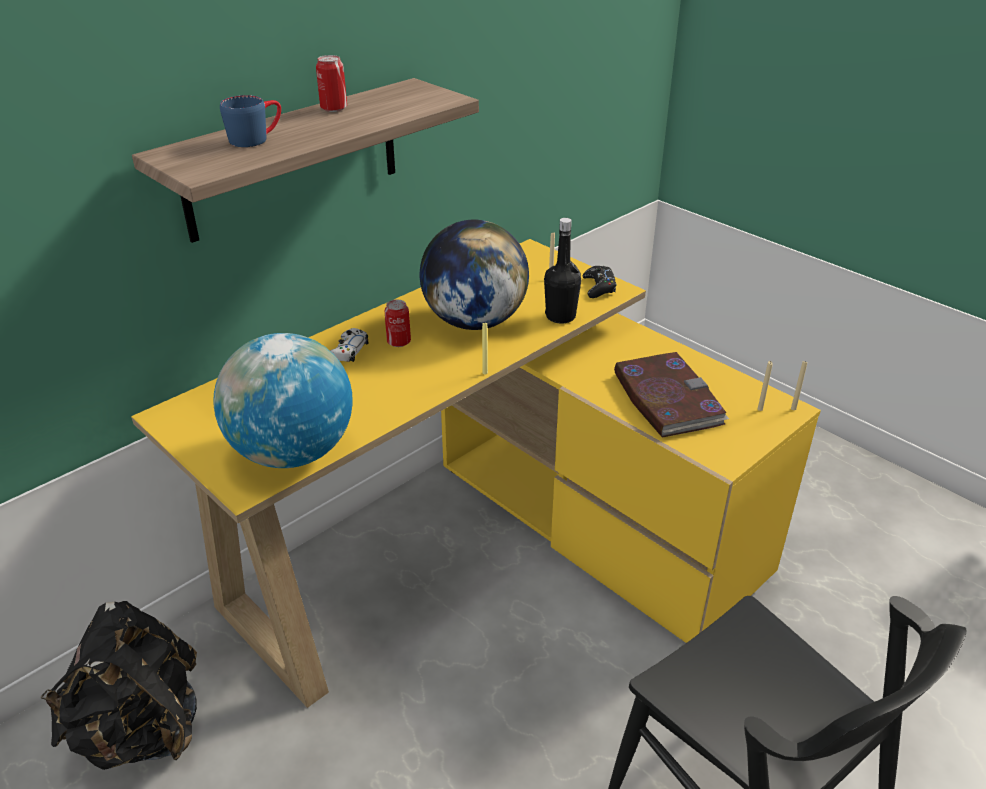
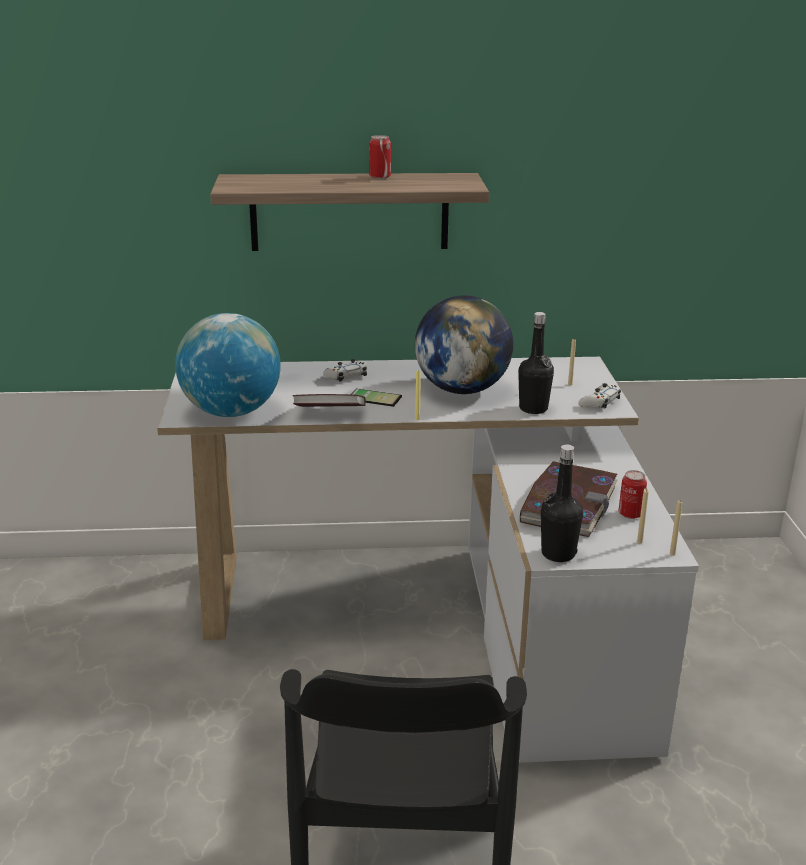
camera: 40 degrees right, 10 degrees down
black backpack [41,601,197,770] -> none
yellow desk [131,239,821,708] -> white desk [157,357,699,763]
blue mug [220,95,281,147] -> none
can [385,300,411,347] -> can moved to [618,470,647,519]
black game controller [583,266,616,298] -> white game controller [578,383,621,408]
none -> book [293,394,366,407]
none -> phone [352,389,402,407]
none -> black bottle [541,445,583,562]

